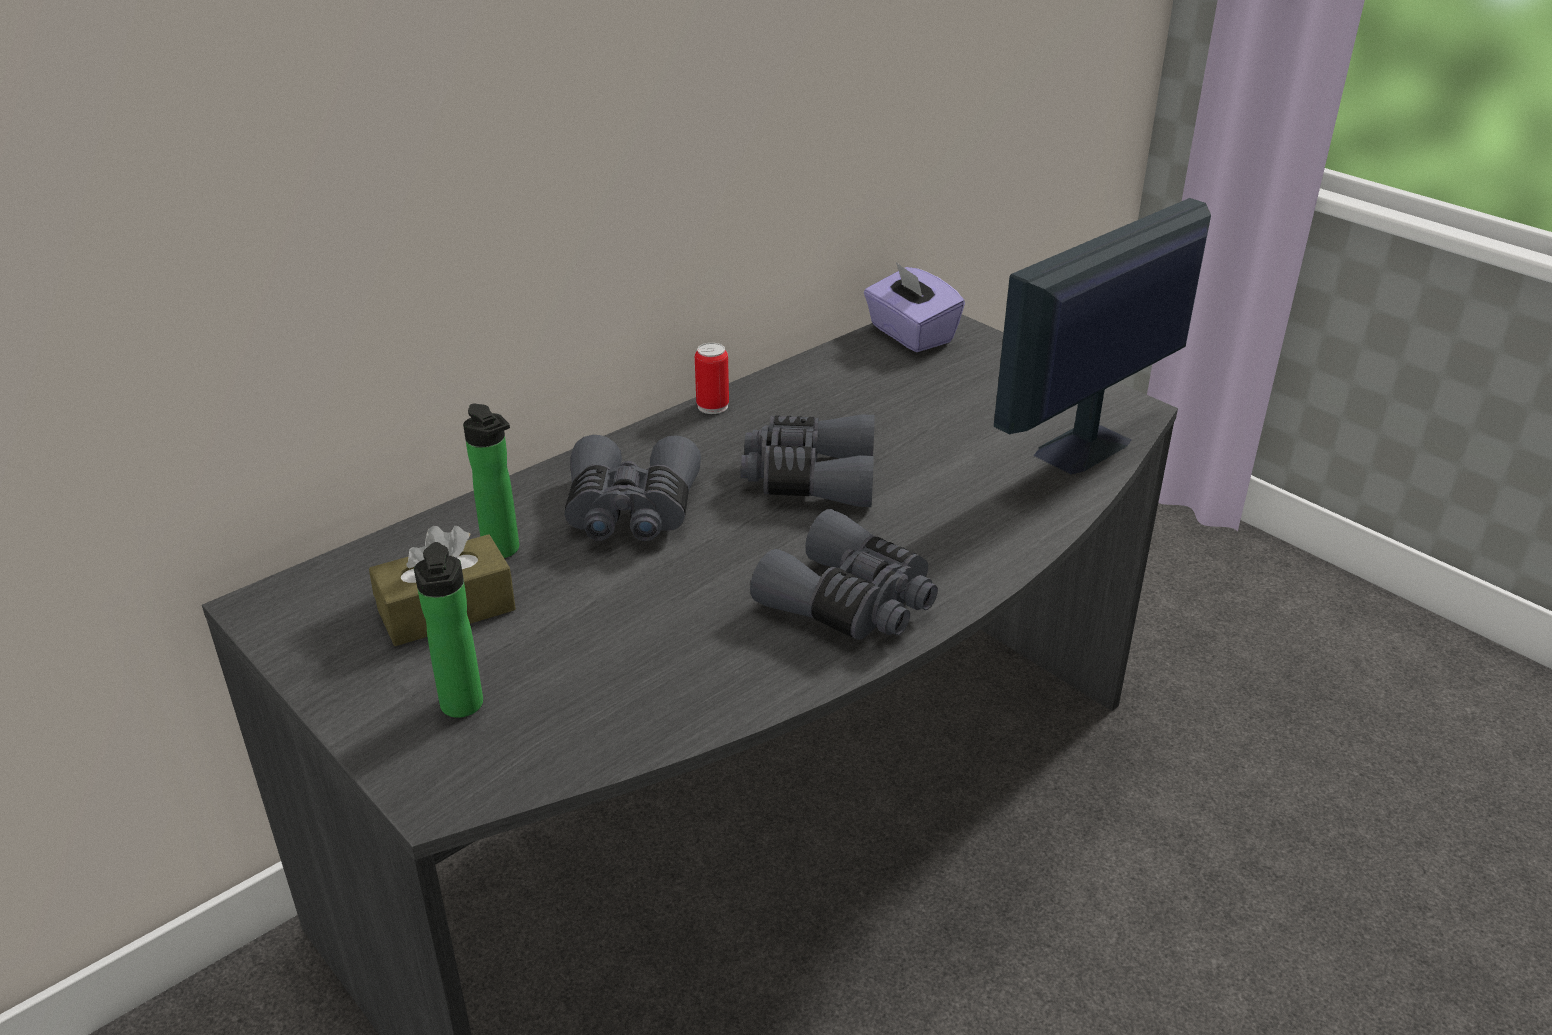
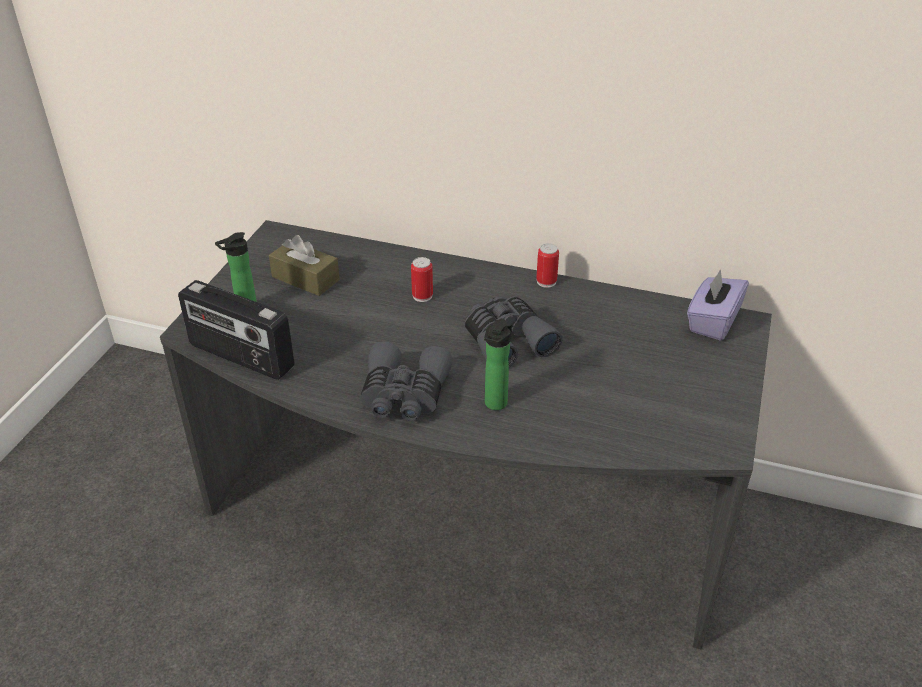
camera: 60 degrees right, 5 degrees up
bottle [463,404,519,558] -> bottle moved to [484,318,511,410]
grey binoculars [565,435,701,541] -> can [411,257,433,302]
monitor [994,198,1211,475] -> none
none -> radio [178,280,294,380]

